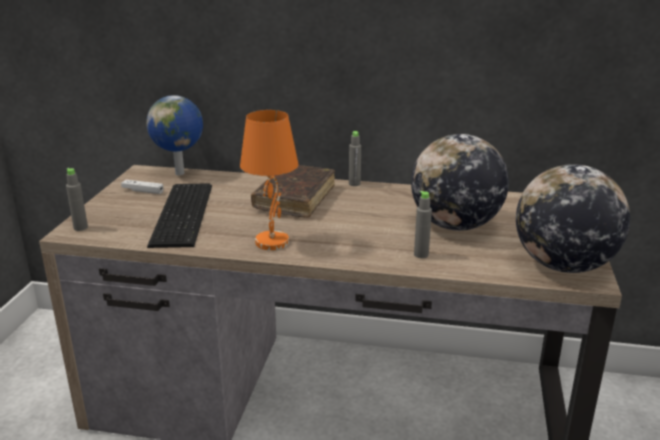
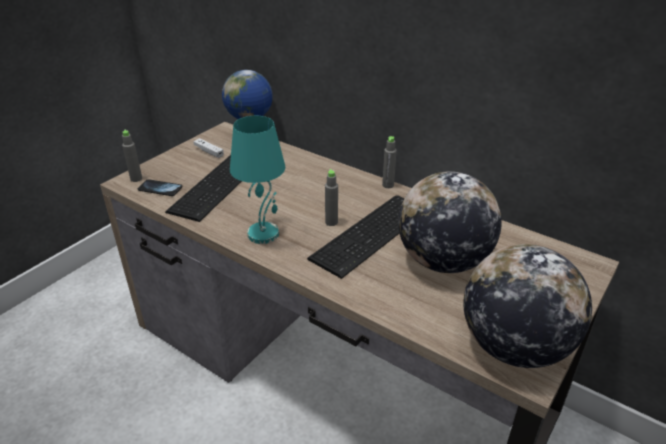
camera: 25 degrees right, 10 degrees up
orange table lamp [240,110,299,250] -> turquoise table lamp [230,116,285,244]
brown book [251,165,335,218] -> none
grey bottle [414,191,432,258] -> grey bottle moved to [325,169,338,226]
none -> phone [138,179,182,196]
none -> keyboard [307,196,404,279]

